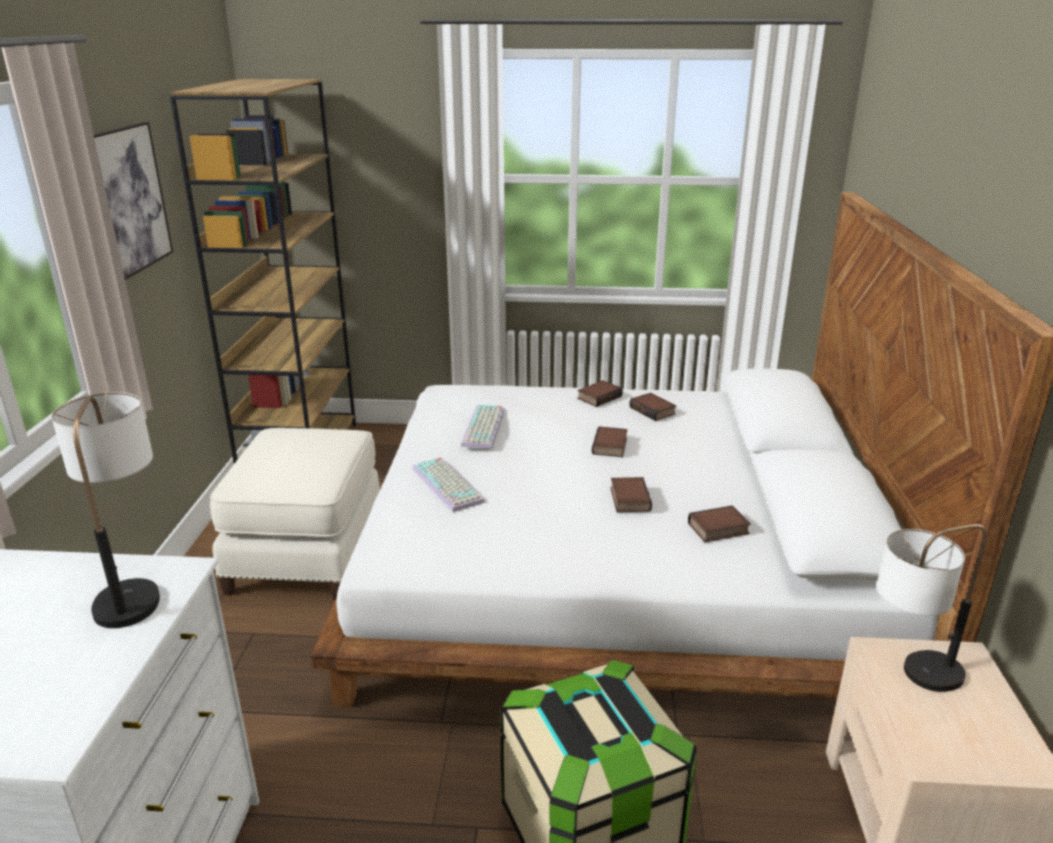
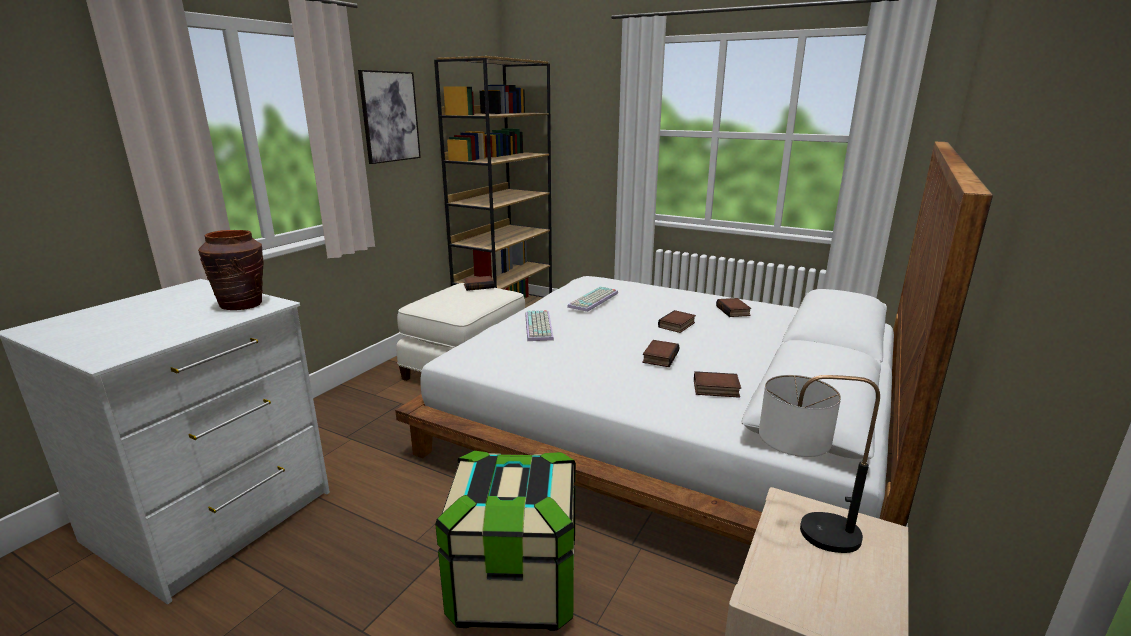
camera: 25 degrees right, 5 degrees down
table lamp [52,392,160,628] -> brown vase [198,230,263,310]
book [577,381,623,407] -> book moved to [463,276,494,291]

